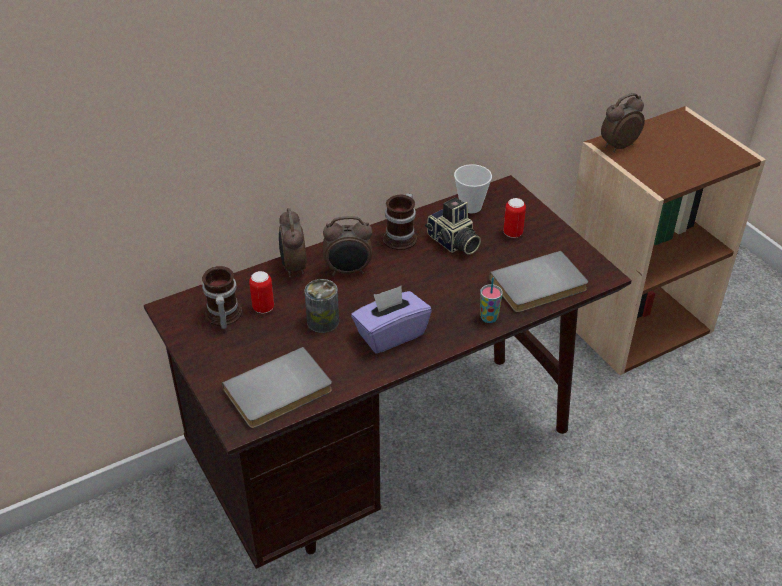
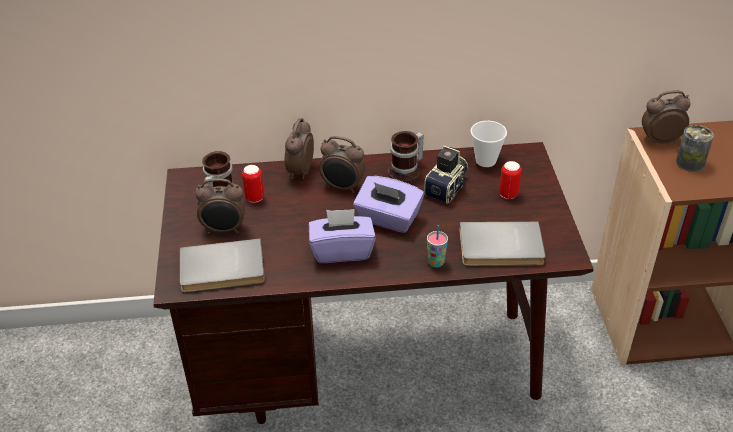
camera: 25 degrees right, 0 degrees up
can [304,279,339,333] -> can moved to [676,125,714,172]
camera [425,197,481,254] -> camera turned 135 degrees counterclockwise [424,146,468,203]
none -> alarm clock [195,178,245,234]
none -> purple tissue box [353,176,424,233]

